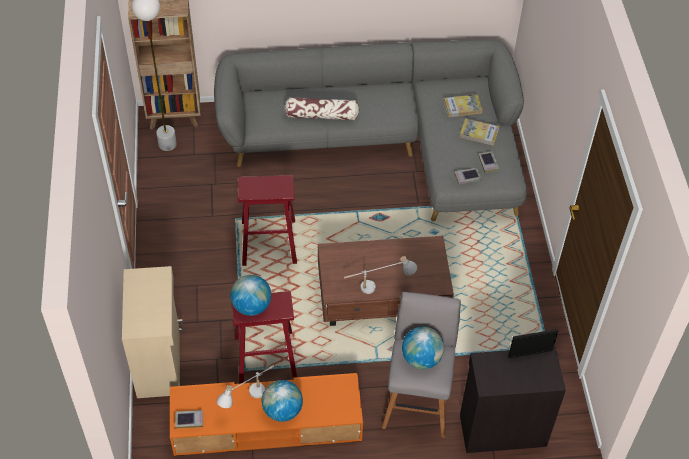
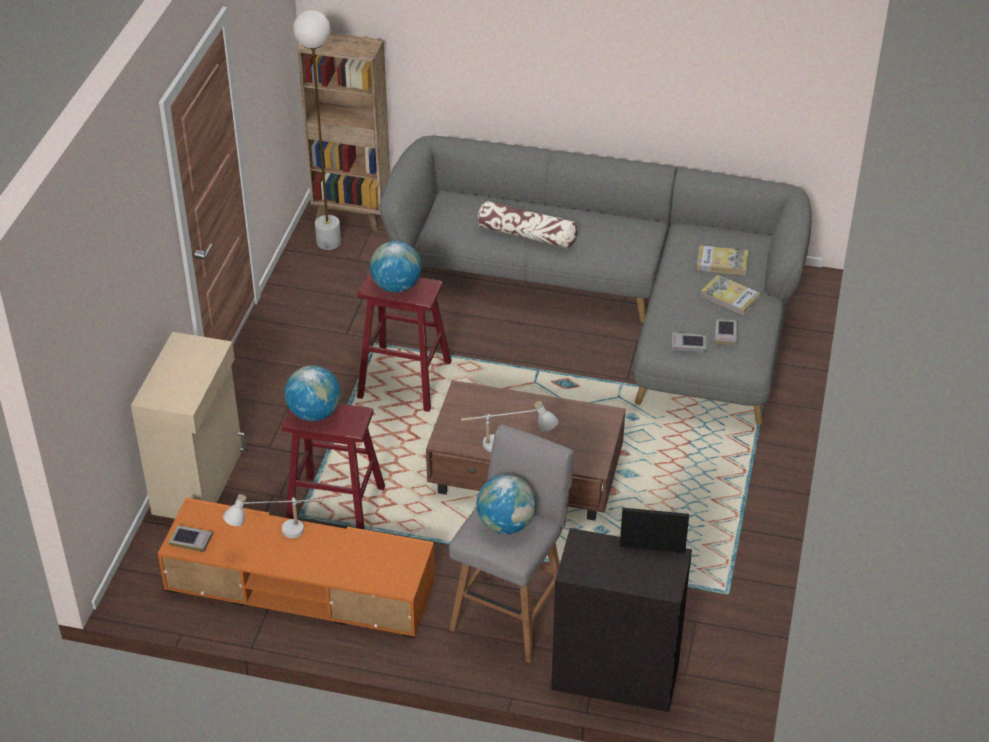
camera: 20 degrees right, 10 degrees down
globe [262,380,303,422] -> globe moved to [370,241,421,293]

